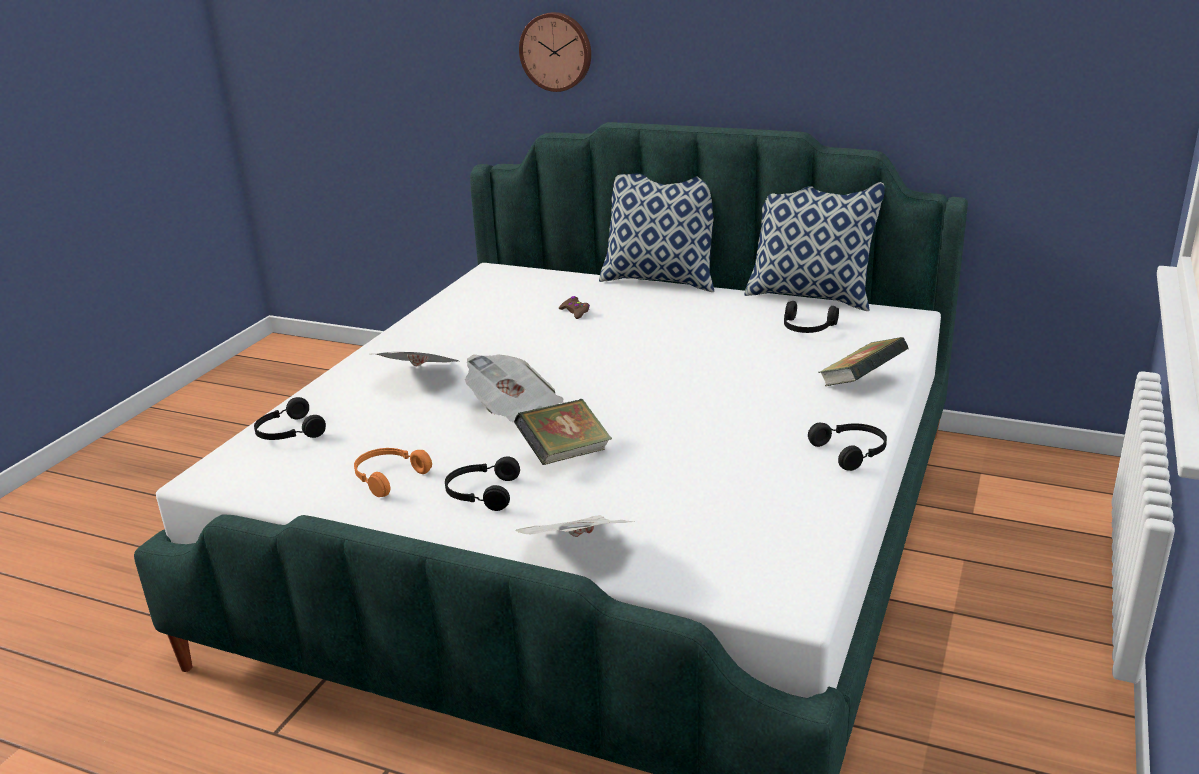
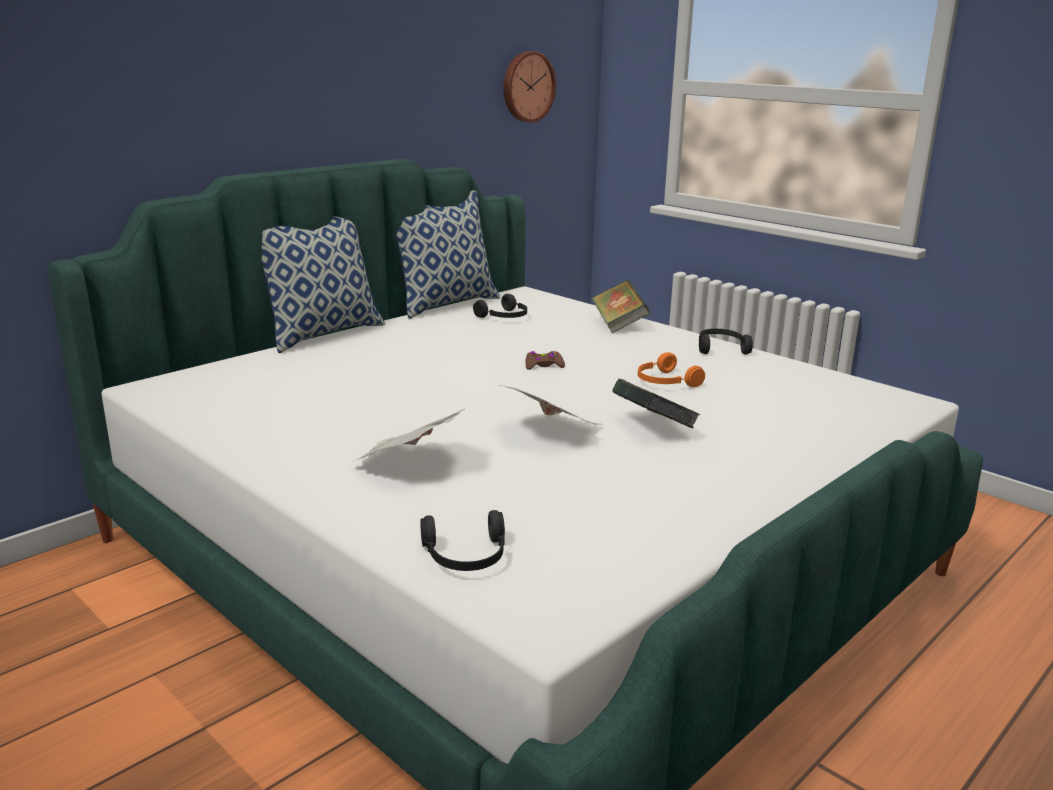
camera: 70 degrees left, 5 degrees down
orange headphones [354,448,432,497] -> orange headphones moved to [638,352,705,387]
black headphones [445,456,520,511] -> none
newspaper [516,515,634,537] -> none
wall clock [519,12,591,92] -> wall clock moved to [503,51,556,122]
brown game controller [559,296,590,319] -> brown game controller moved to [525,351,565,370]

